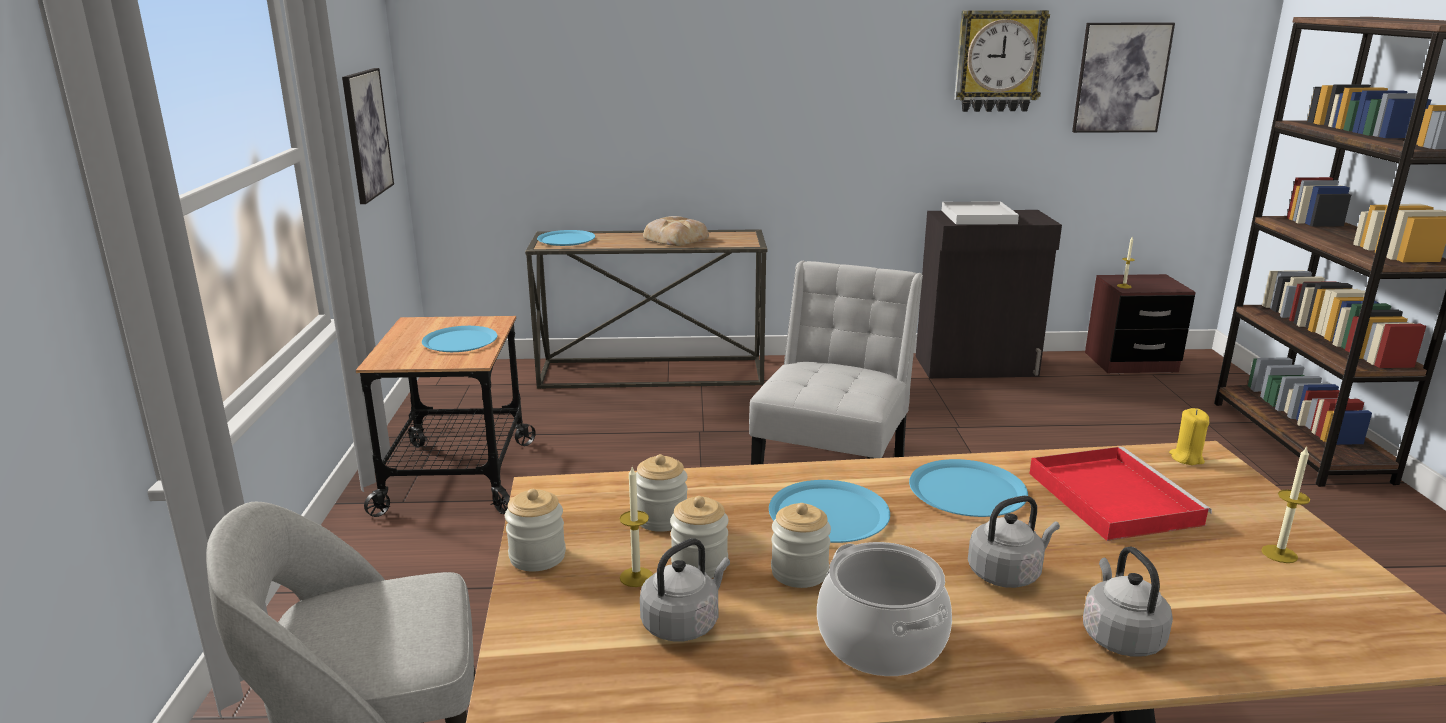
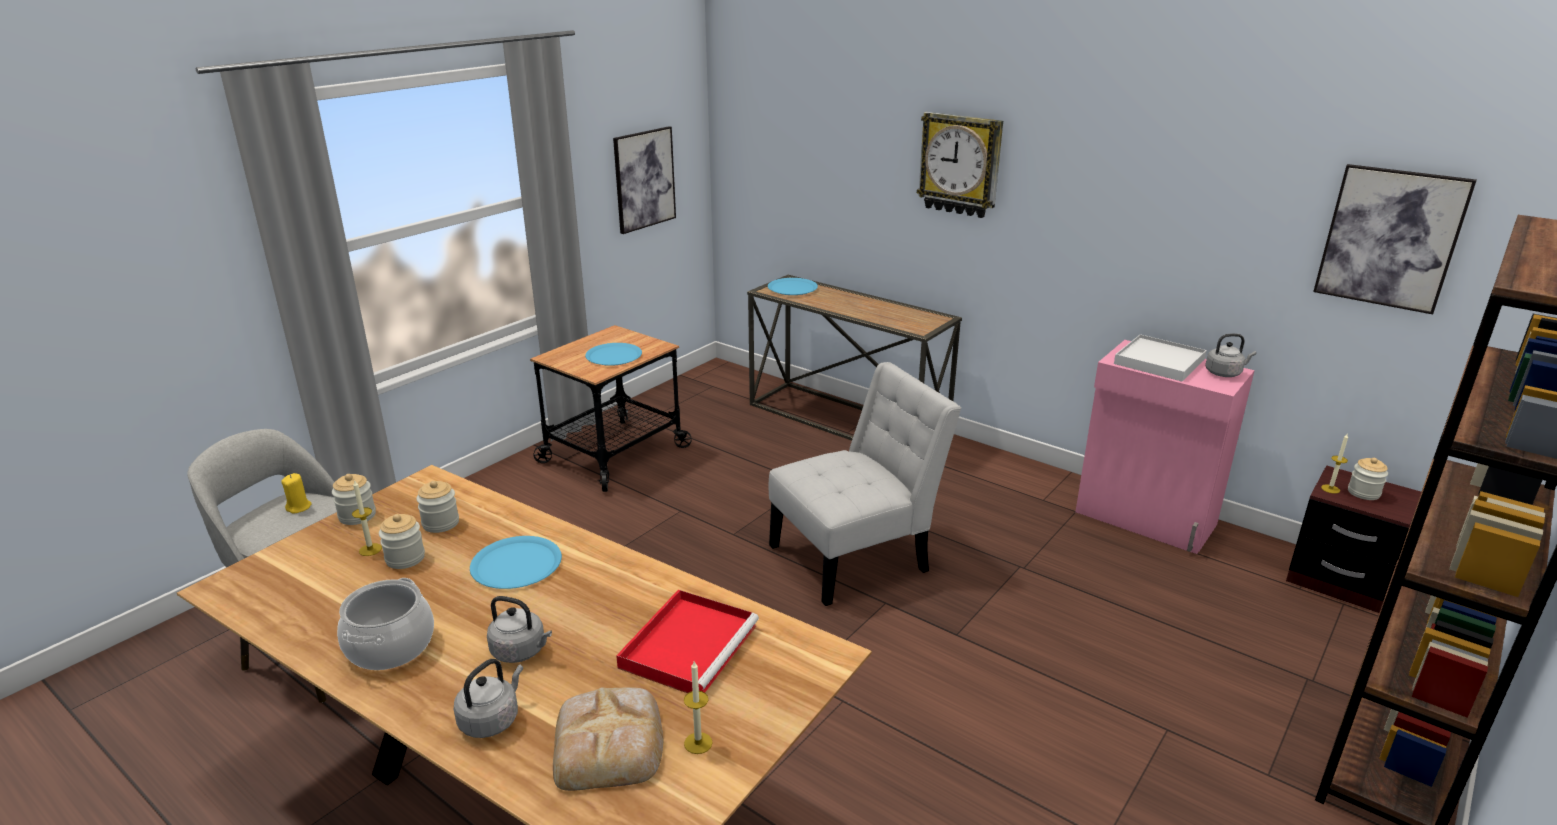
camera: 40 degrees right, 5 degrees up
grey kettle [640,538,730,642] -> grey kettle moved to [1206,334,1256,377]
bread [643,216,709,246] -> bread moved to [553,687,663,791]
jar [771,503,831,588] -> jar moved to [1348,458,1388,500]
blue plate [909,459,1028,517] -> none
black cabinet [916,210,1062,378] -> pink cabinet [1075,340,1255,554]
wall clock [954,10,1050,112] -> wall clock moved to [917,112,1003,218]
yellow candle [1169,408,1209,465] -> yellow candle moved to [281,473,312,514]

